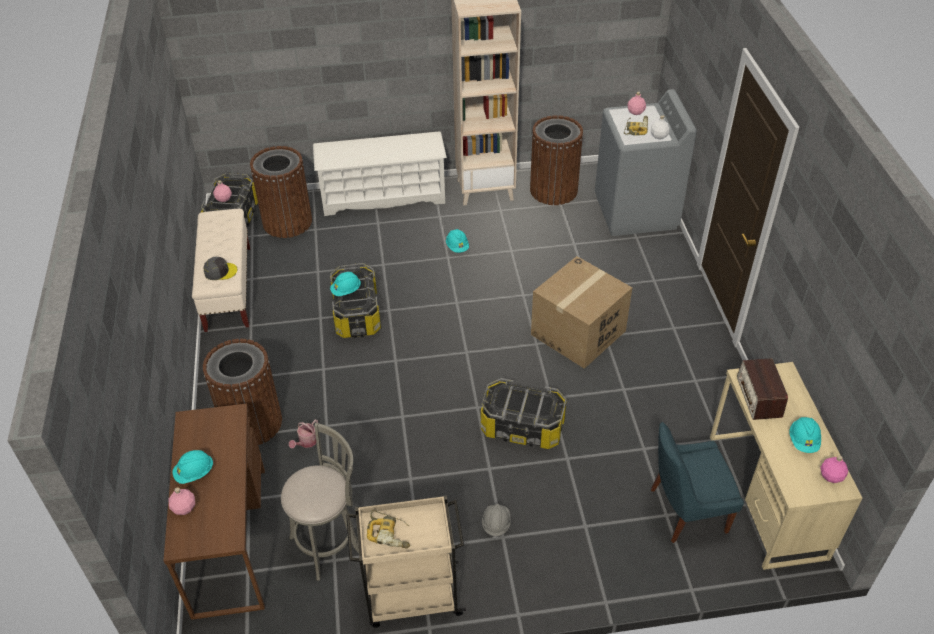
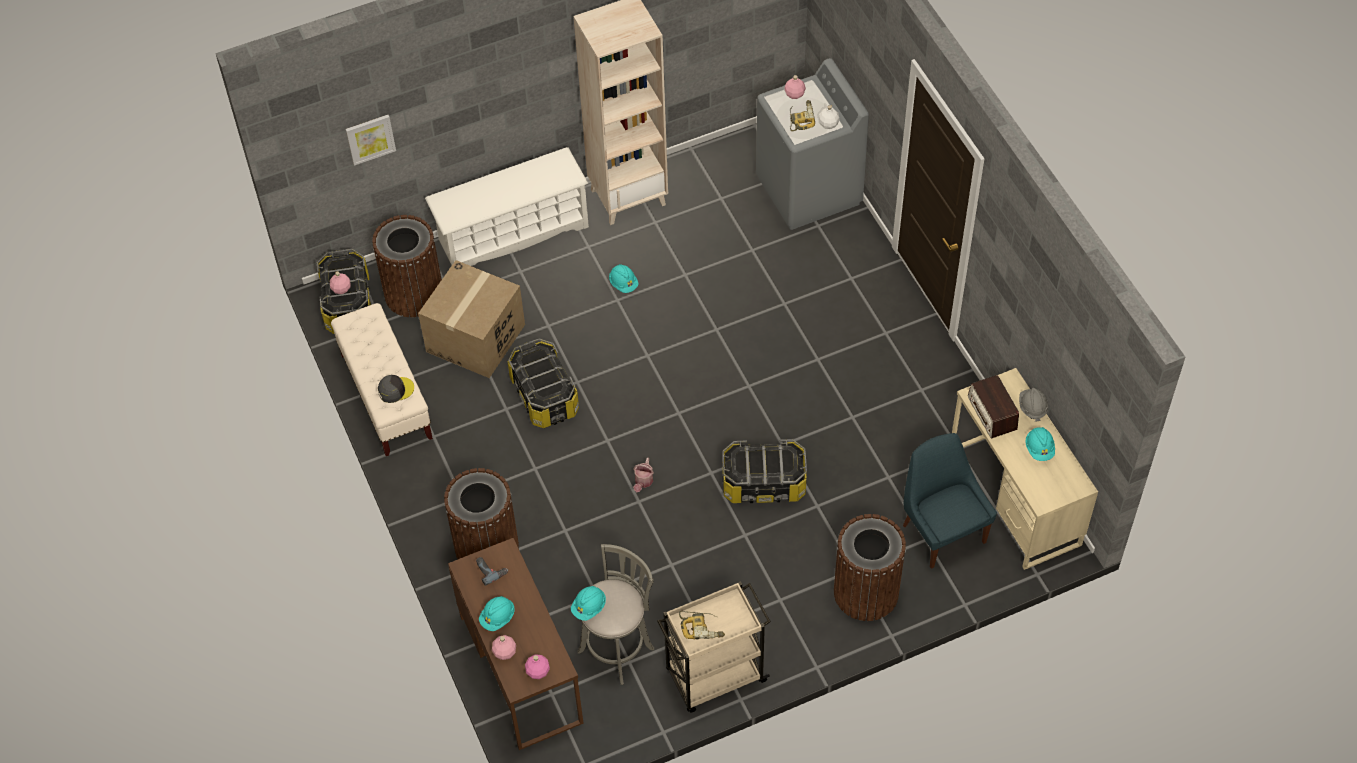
camera: 15 degrees left, 10 degrees up
watering can [289,420,318,448] -> watering can moved to [633,458,654,492]
turquoise hard hat [330,272,361,296] -> turquoise hard hat moved to [571,586,606,621]
grey hard hat [482,504,511,539] -> grey hard hat moved to [1019,388,1048,422]
brown trash can [530,115,583,205] -> brown trash can moved to [834,514,906,621]
cardboard box [531,256,632,369] -> cardboard box moved to [418,260,525,378]
blue chair [651,422,744,543] -> blue chair turned 90 degrees clockwise [903,433,997,569]
pink bottle [821,455,848,483] -> pink bottle moved to [525,654,550,679]
none -> picture [345,115,396,166]
none -> power drill [476,557,508,586]

